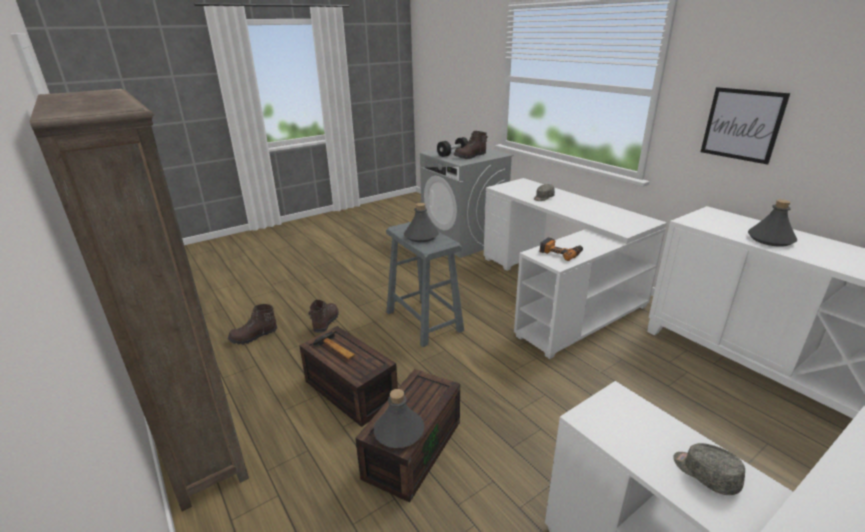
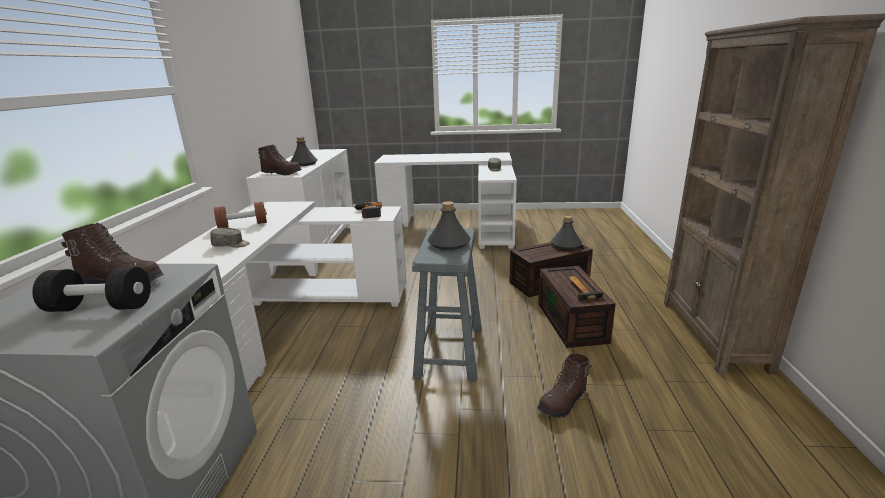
camera: 140 degrees left, 5 degrees down
brown boot [228,304,278,345] -> brown boot moved to [258,144,301,175]
picture [701,87,790,165] -> none
none -> brown dumbbell [214,202,267,228]

